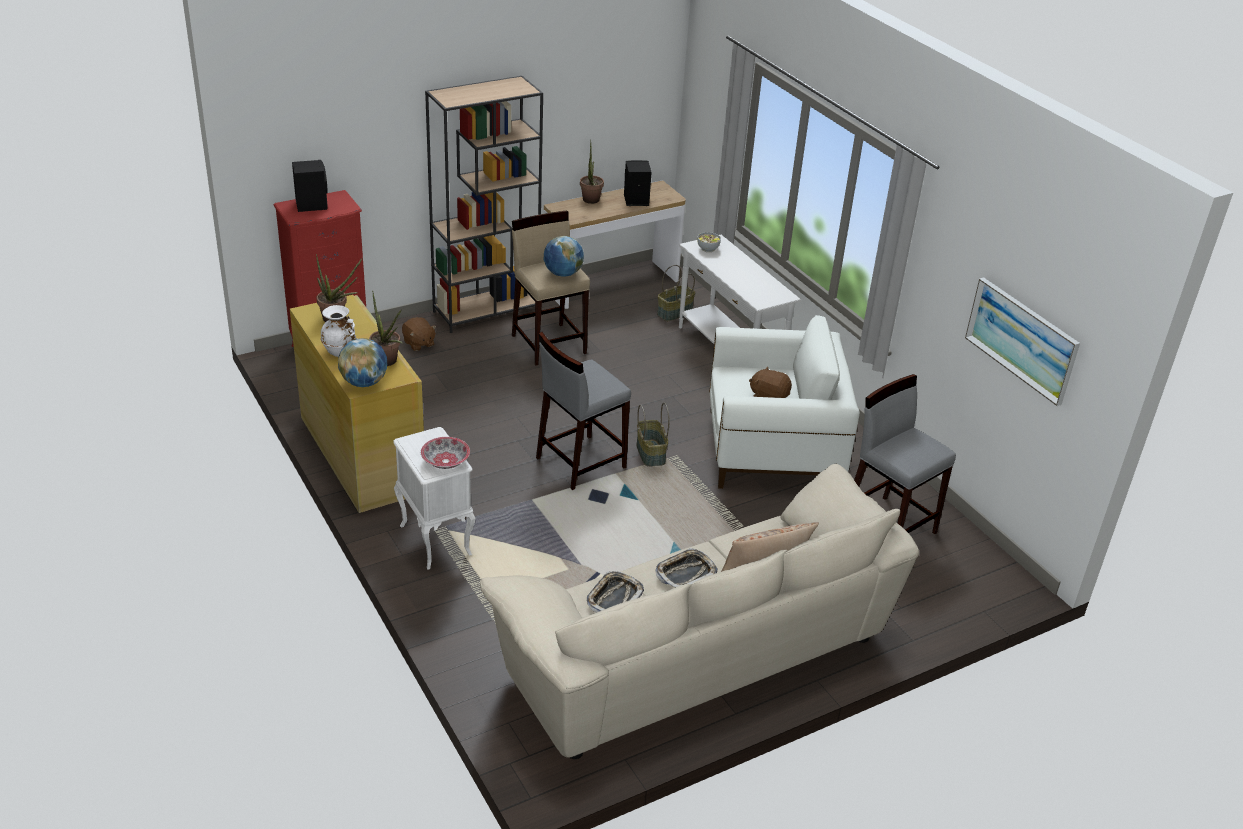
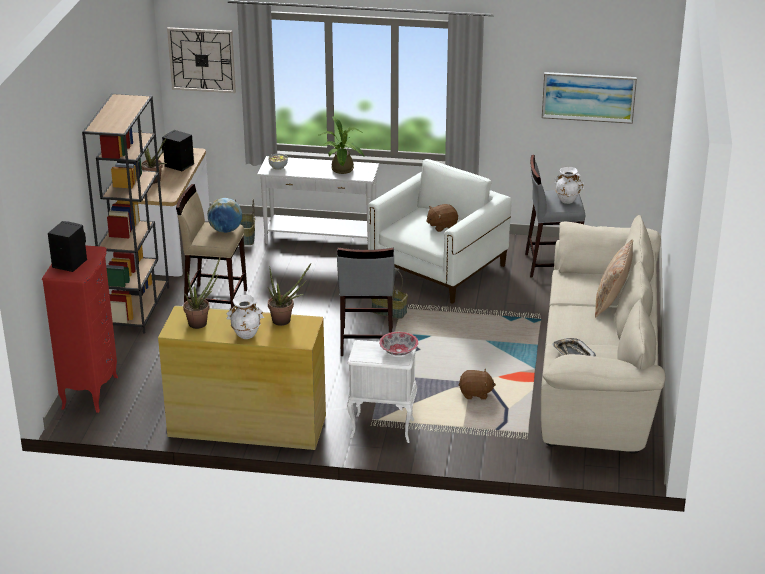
camera: 50 degrees left, 5 degrees down
globe [338,338,387,387] -> none
brown plush toy [402,317,436,351] -> brown plush toy moved to [458,369,496,400]
tray [655,548,718,587] -> none
none -> wall clock [167,27,236,93]
none -> potted plant [320,116,364,174]
none -> white vase [554,167,584,204]

